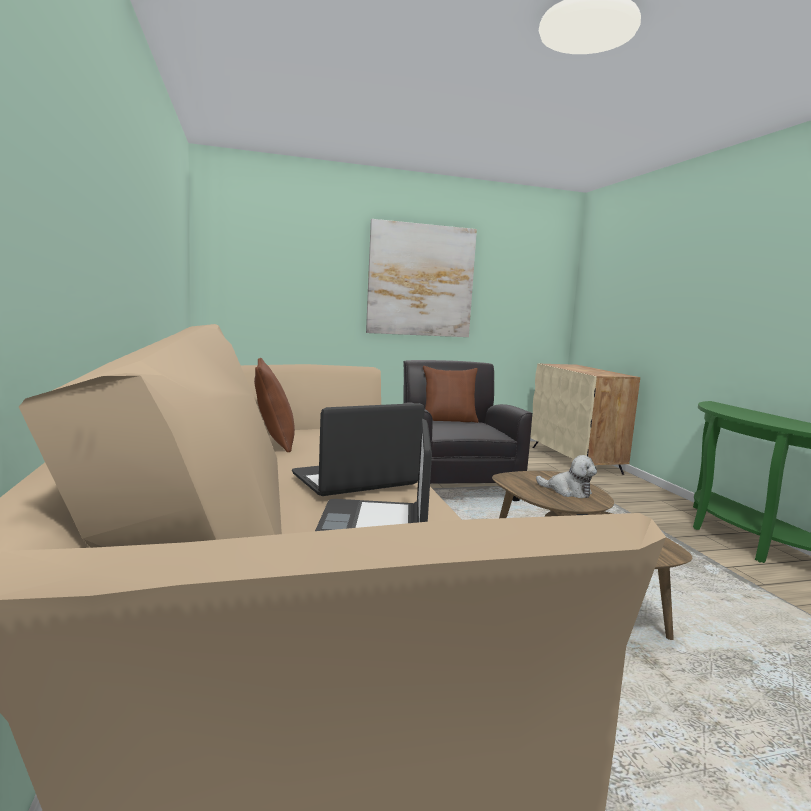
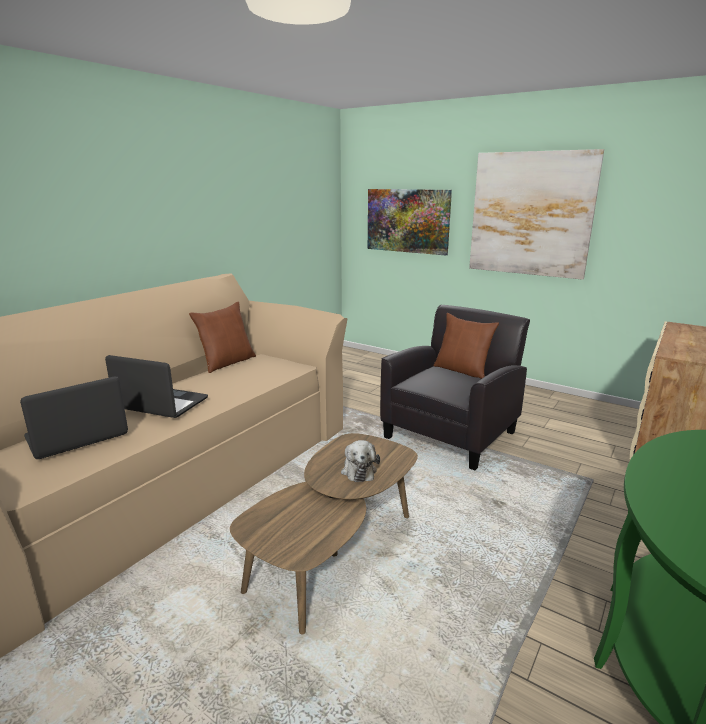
camera: 50 degrees right, 10 degrees up
none -> picture [368,189,452,255]

